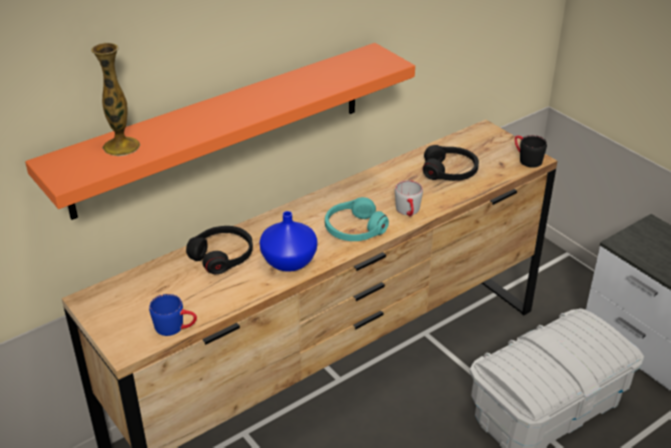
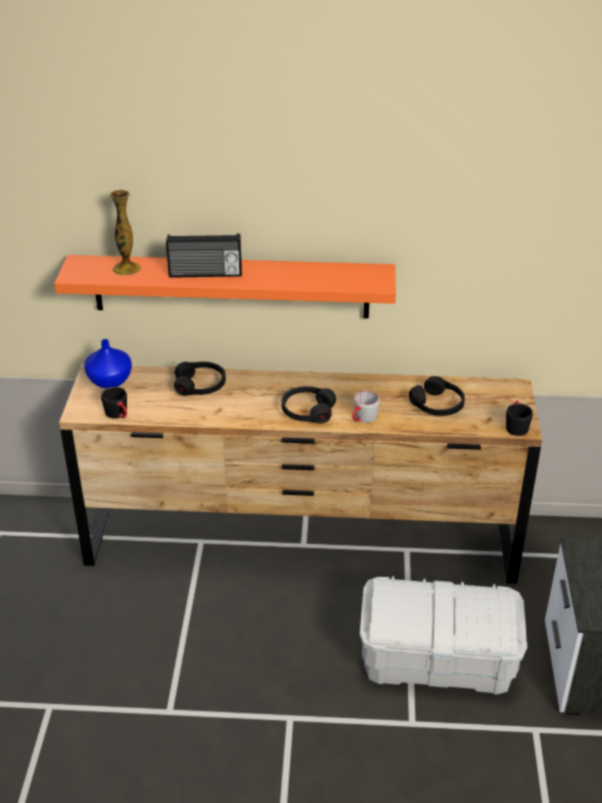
camera: 40 degrees right, 0 degrees up
blue mug [149,294,197,336] -> black mug [101,387,127,419]
blue vase [259,211,317,272] -> blue vase moved to [84,339,132,389]
turquoise headphones [325,197,389,241] -> black headphones [281,386,336,424]
none -> radio [166,233,242,278]

